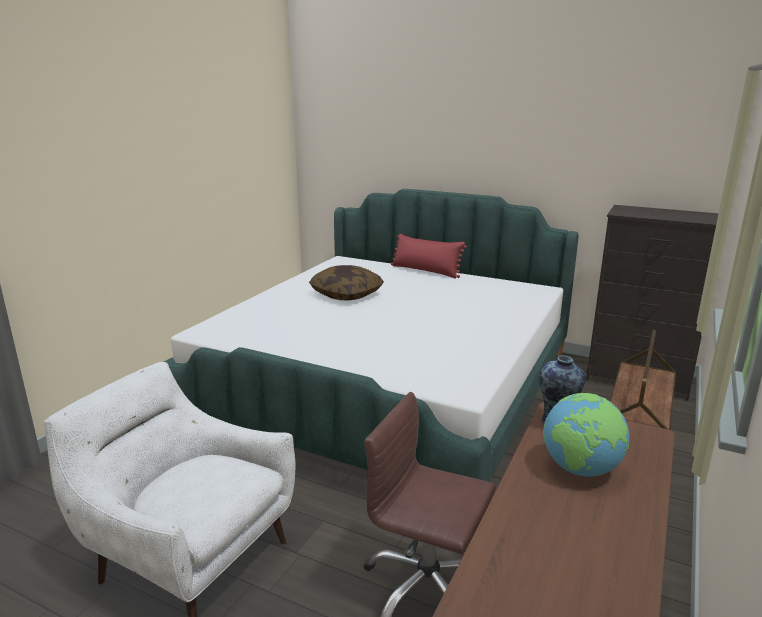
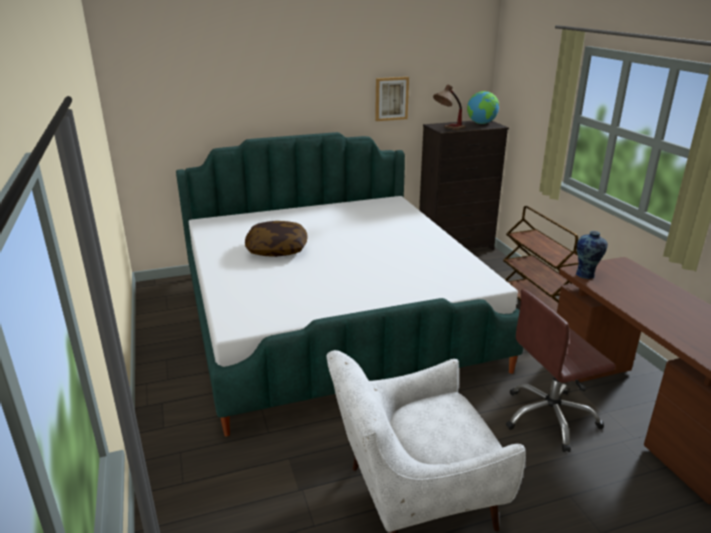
camera: 45 degrees left, 5 degrees up
red pillow [391,233,467,279] -> none
globe [543,393,629,477] -> globe moved to [467,91,499,124]
none -> picture [375,77,409,121]
none -> table lamp [433,85,466,130]

